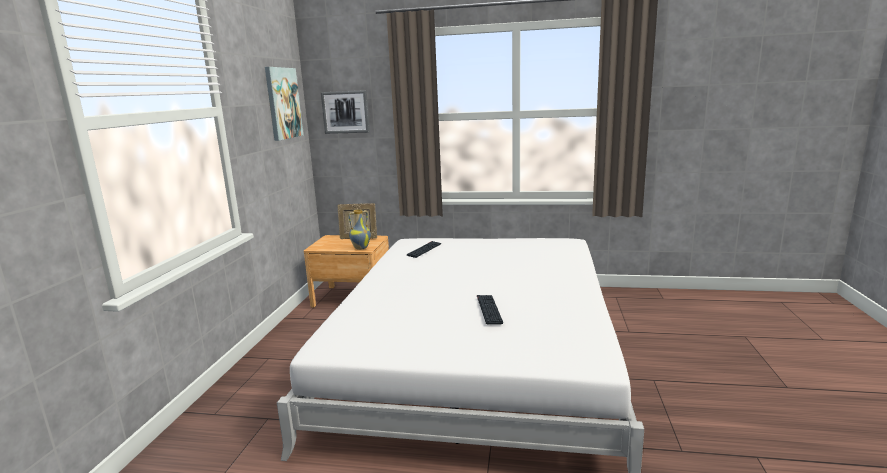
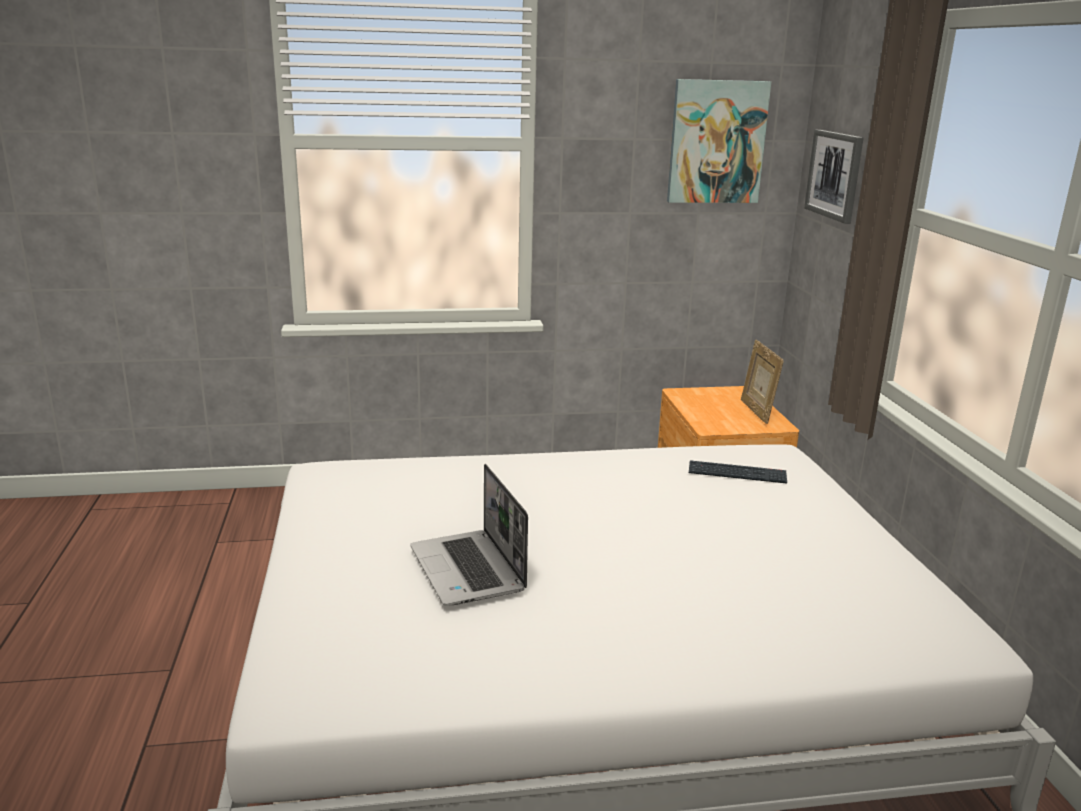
camera: 70 degrees right, 5 degrees up
vase [348,209,371,250] -> none
keyboard [477,295,503,325] -> laptop [410,464,528,606]

